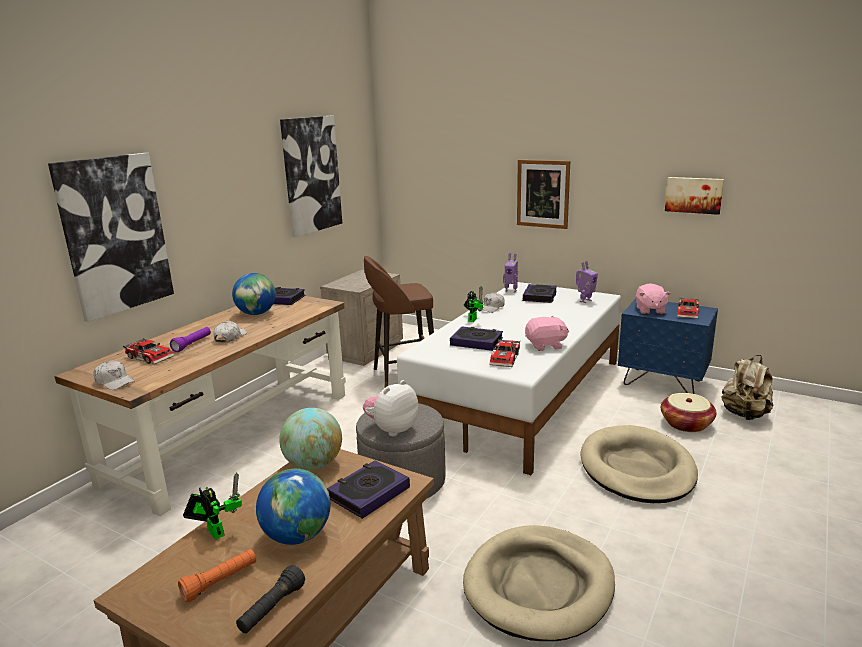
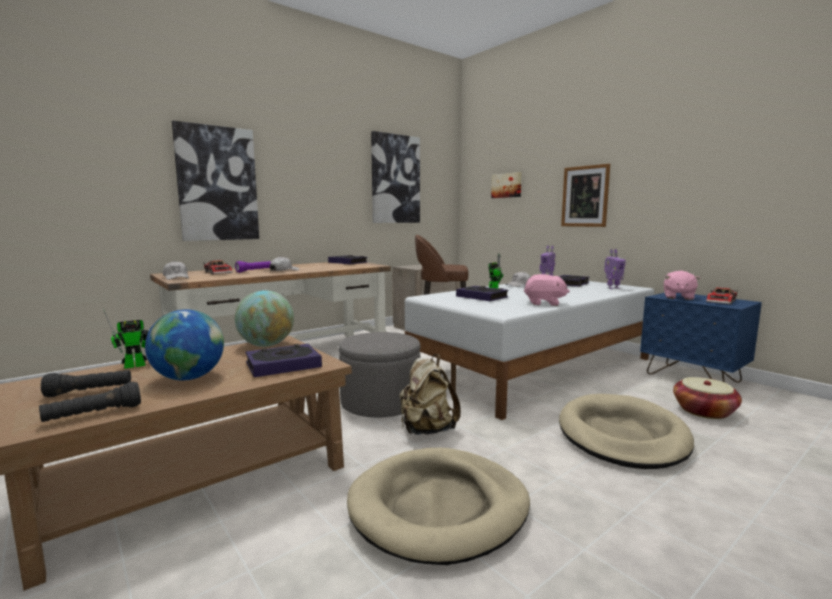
camera: 20 degrees right, 10 degrees down
orange flashlight [178,549,256,602] -> black flashlight [41,370,131,397]
toy robot [183,472,242,540] -> toy robot turned 75 degrees clockwise [103,308,151,369]
globe [232,273,276,315] -> none
plush toy [363,380,419,436] -> none
toy car [489,340,520,367] -> none
picture [665,177,724,215] -> picture moved to [491,172,522,198]
beige backpack [721,355,773,420] -> beige backpack moved to [400,354,461,435]

